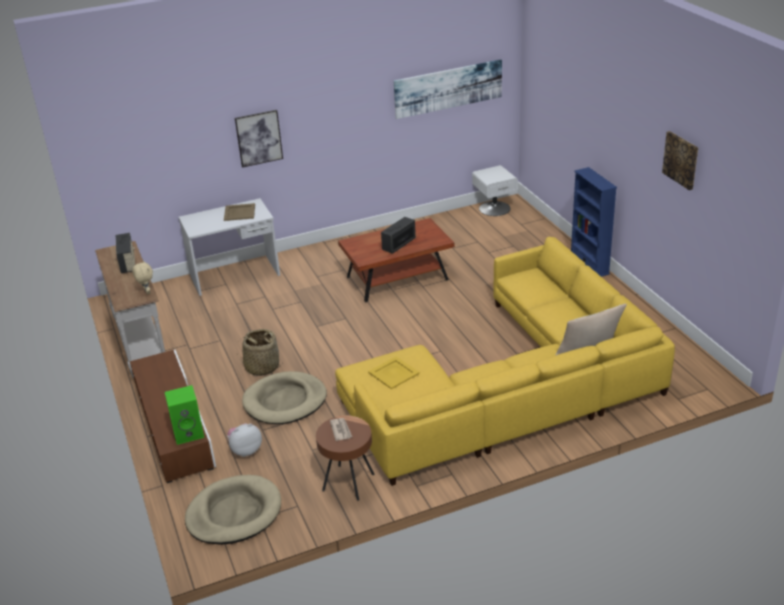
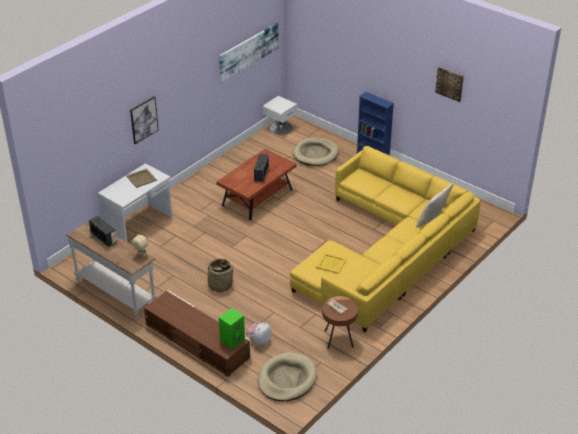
camera: 30 degrees left, 5 degrees up
beige dog bed [242,371,327,424] -> beige dog bed moved to [293,137,339,166]

